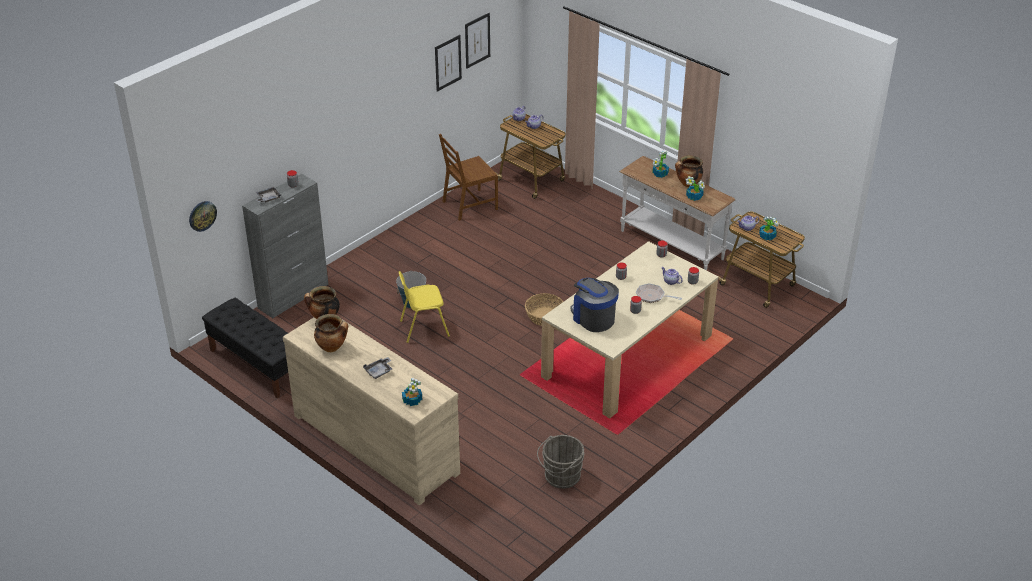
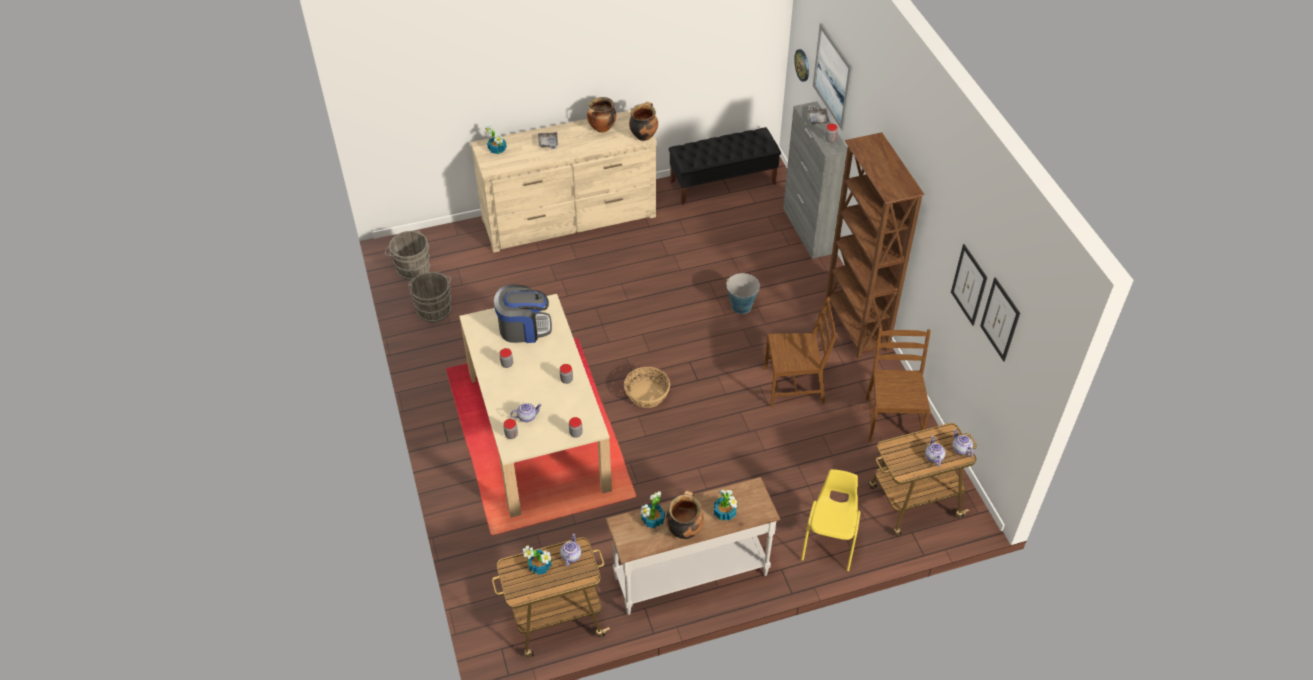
camera: 120 degrees right, 10 degrees up
yellow chair [398,271,450,343] -> yellow chair moved to [801,469,860,572]
frying pan [636,283,682,303] -> none
none -> grey bucket [385,231,430,280]
none -> brown chair [764,298,838,407]
none -> picture [813,23,853,130]
none -> brown bookcase [825,132,925,359]

